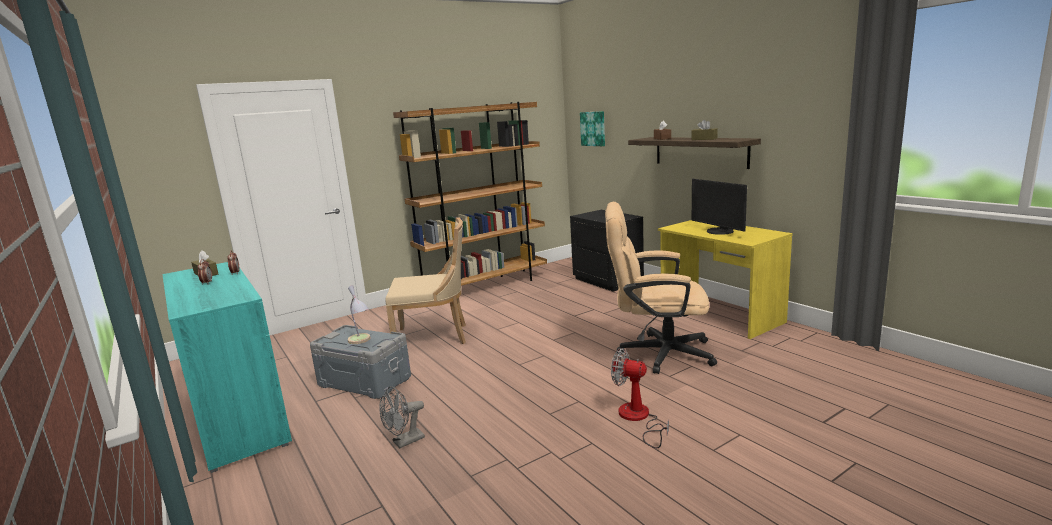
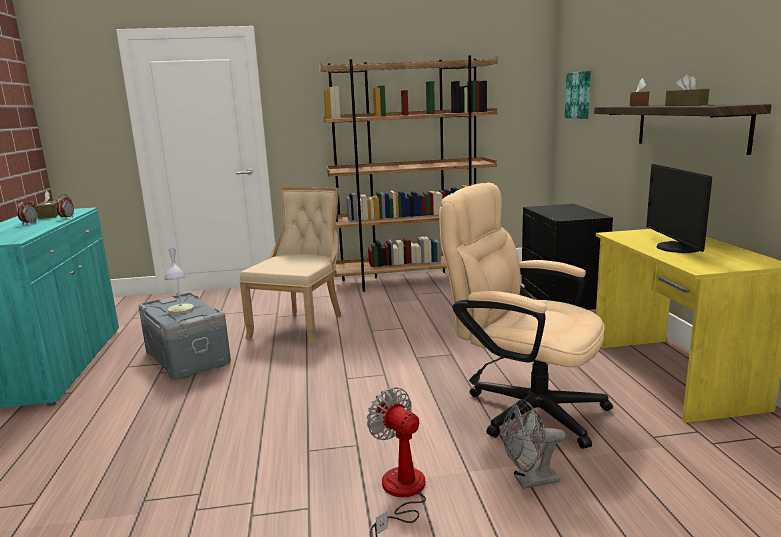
camera: 25 degrees right, 0 degrees up
grey fan [379,386,425,448] -> grey fan moved to [502,400,566,489]
beige chair [385,217,466,344] -> beige chair turned 90 degrees counterclockwise [240,187,341,346]

